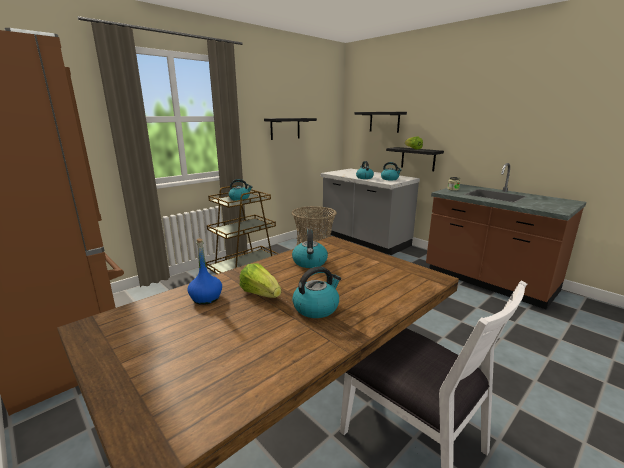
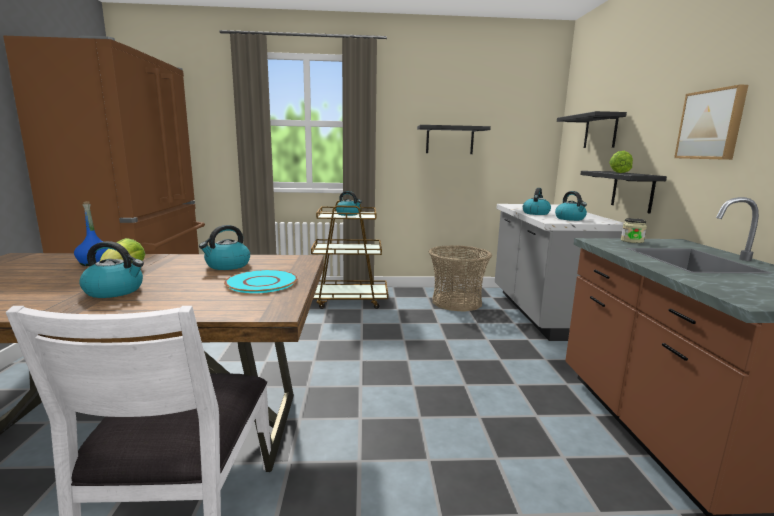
camera: 40 degrees right, 5 degrees down
none -> turquoise plate [224,270,298,293]
none -> picture [674,85,748,160]

